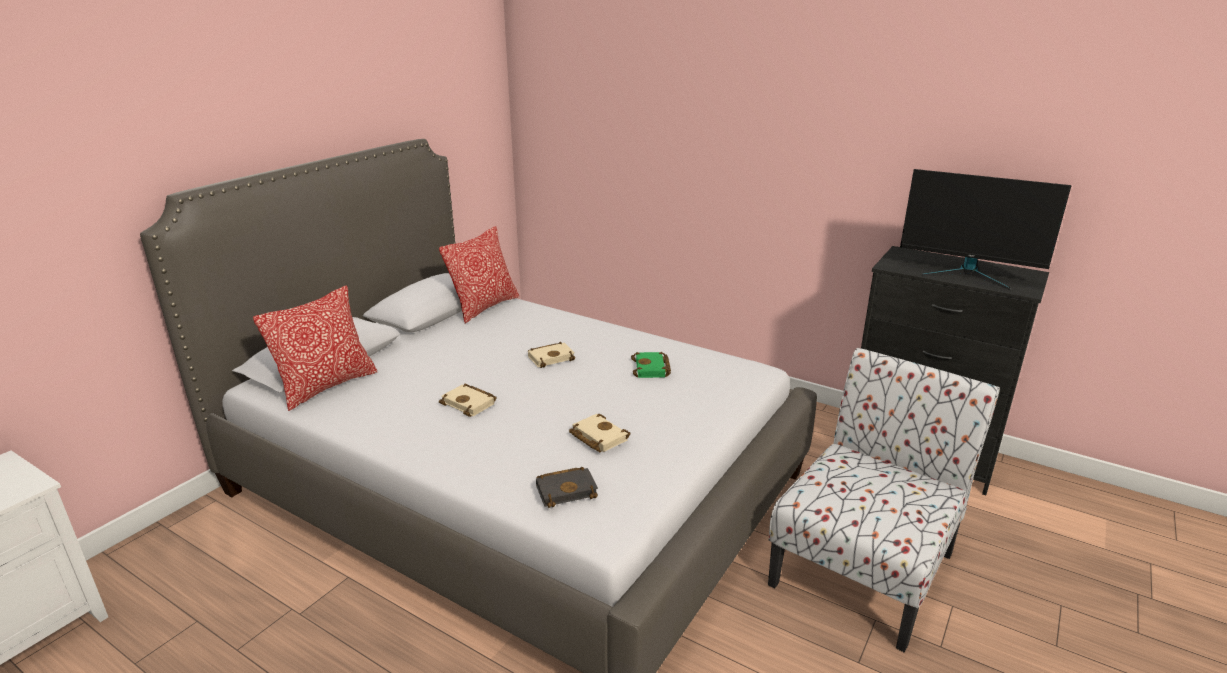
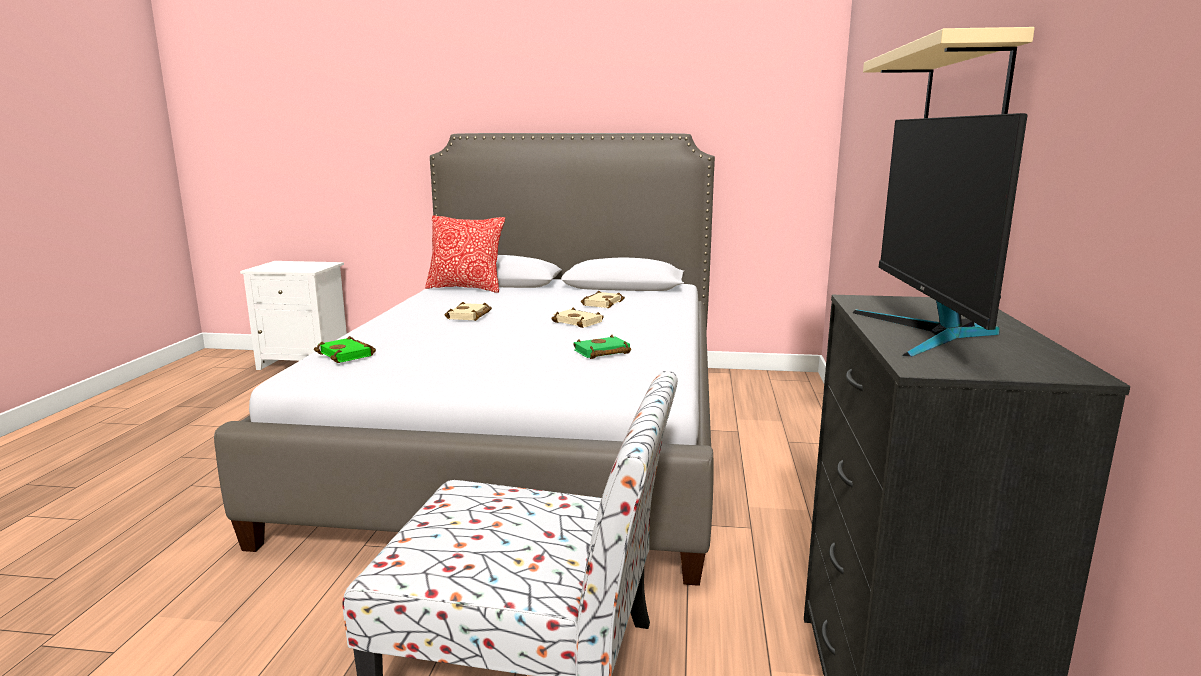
camera: 65 degrees right, 10 degrees down
pillow [439,226,519,323] -> none
black book [536,467,598,508] -> green book [314,336,376,363]
beige book [569,414,631,452] -> beige book moved to [581,291,625,308]
none -> beige shelf [863,27,1035,118]

